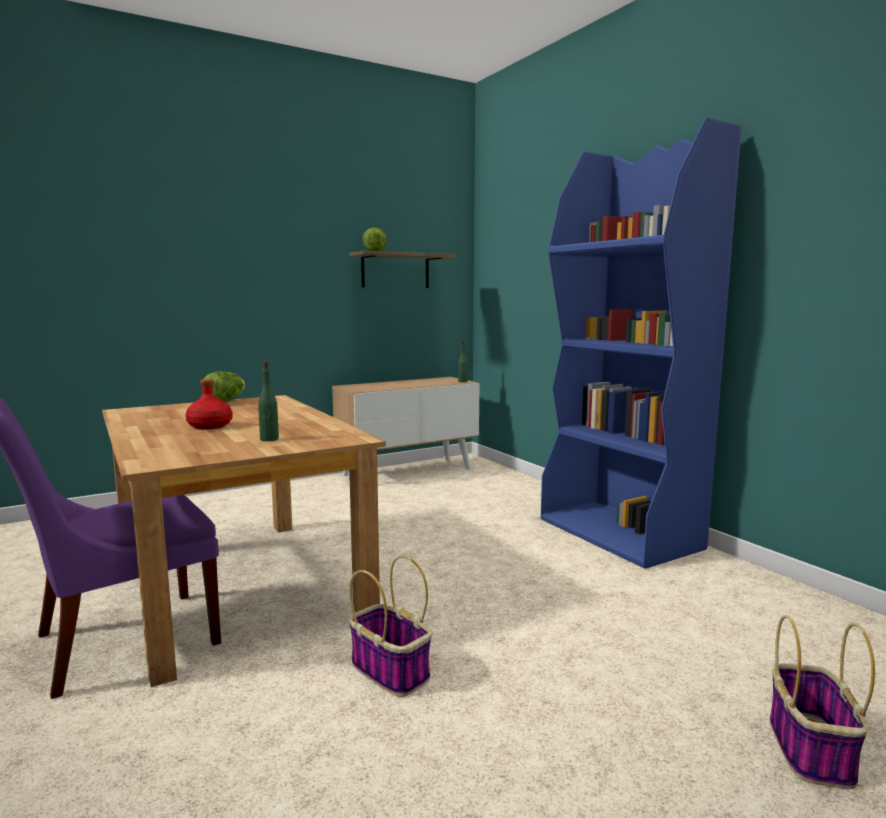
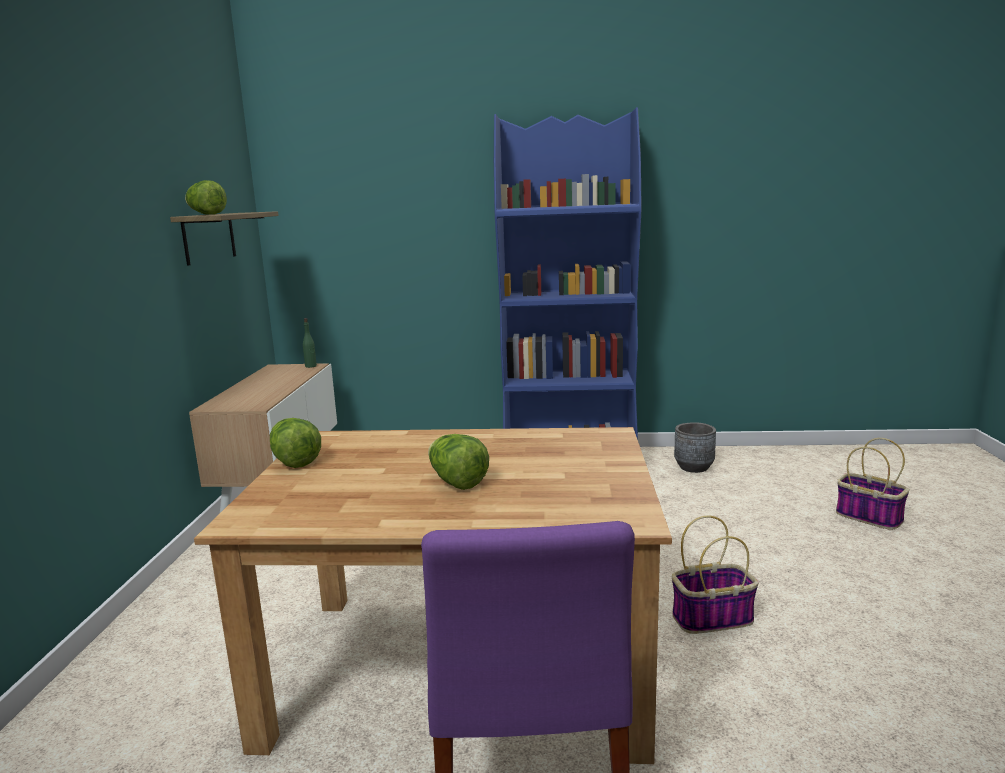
camera: 55 degrees left, 5 degrees up
red bottle [186,379,232,429] -> lettuce [428,434,489,490]
green bottle [258,362,279,441] -> none
none -> grey planter [674,422,716,473]

